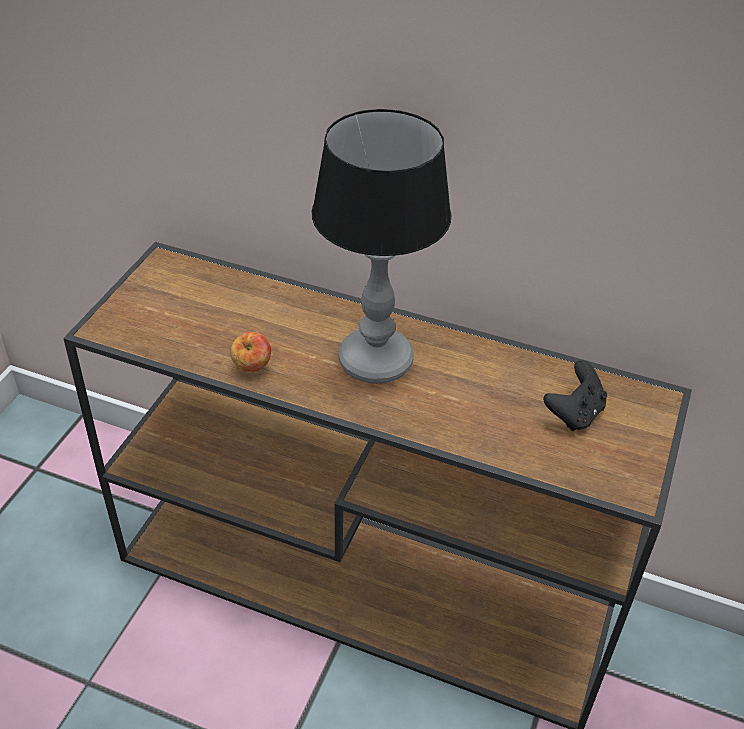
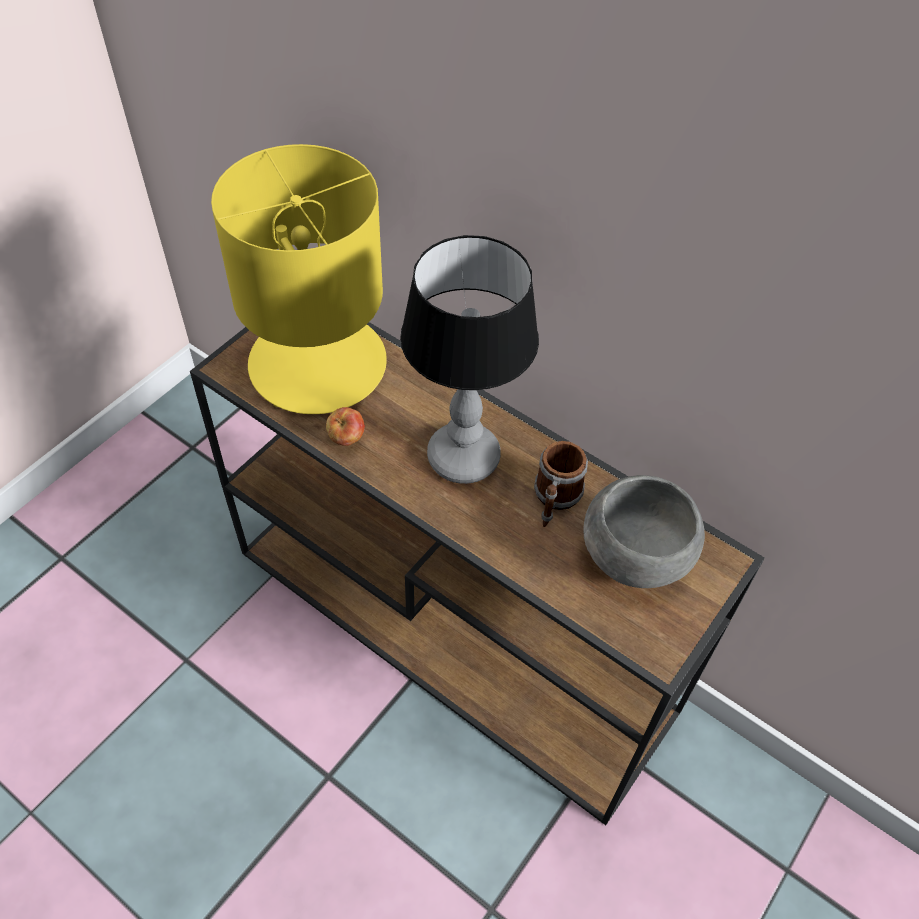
camera: 15 degrees right, 10 degrees up
black game controller [543,361,607,431] -> grey bowl [584,475,705,588]
none -> yellow table lamp [211,144,387,414]
none -> mug [534,441,588,527]

